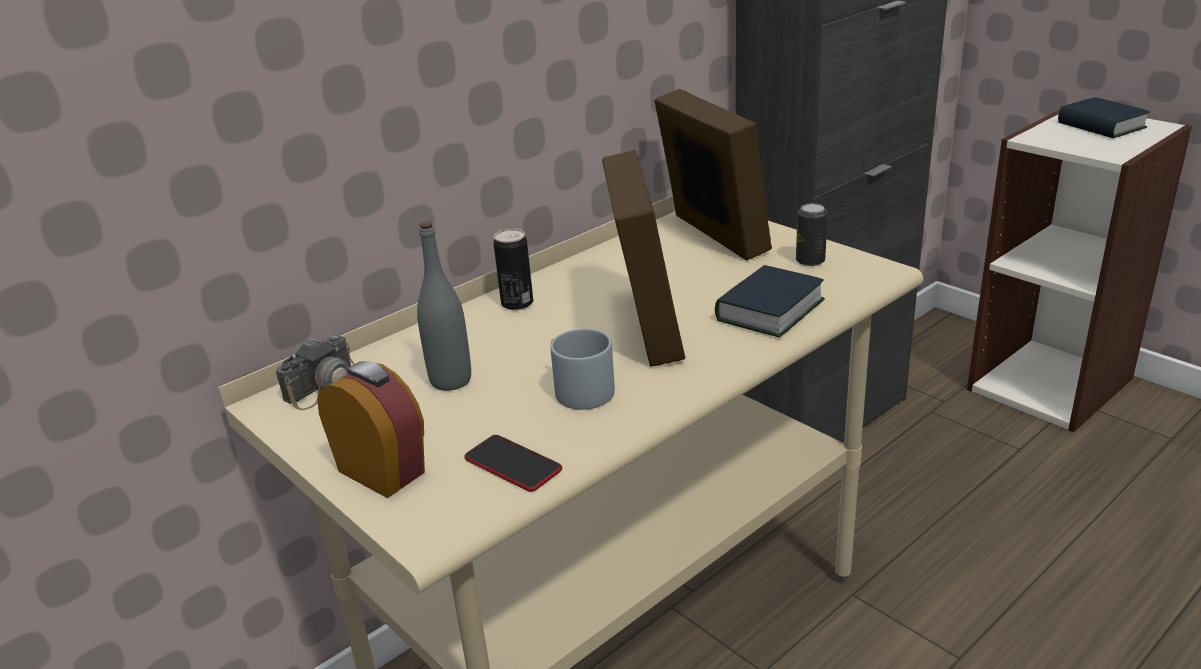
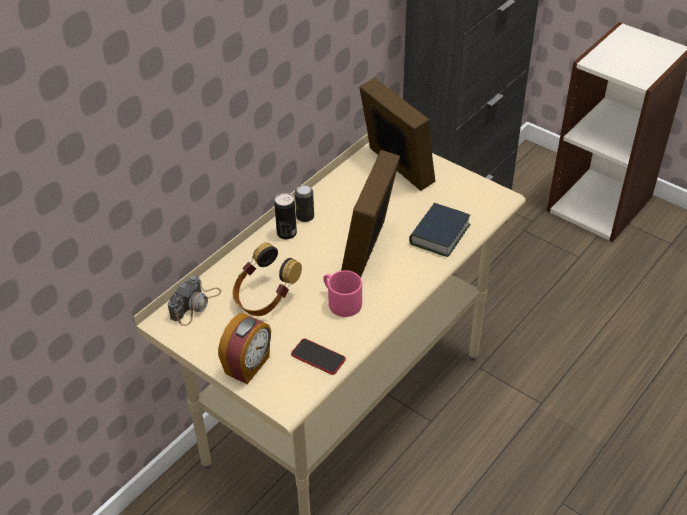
camera: 10 degrees left, 15 degrees up
alarm clock [318,361,425,498] -> alarm clock turned 90 degrees clockwise [218,313,271,384]
grey bottle [417,221,471,391] -> headphones [232,242,302,316]
grey mug [550,329,615,410] -> pink mug [323,270,362,317]
picture frame [602,150,685,367] -> picture frame turned 150 degrees counterclockwise [341,150,400,278]
can [796,203,828,266] -> can moved to [295,185,314,222]
book [1058,97,1150,138] -> none

